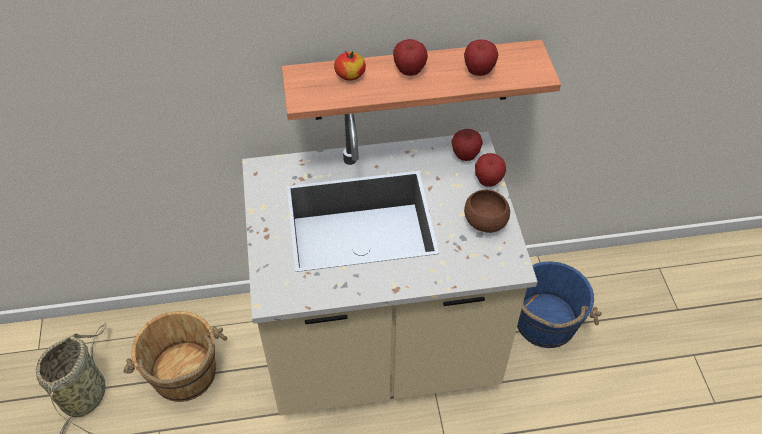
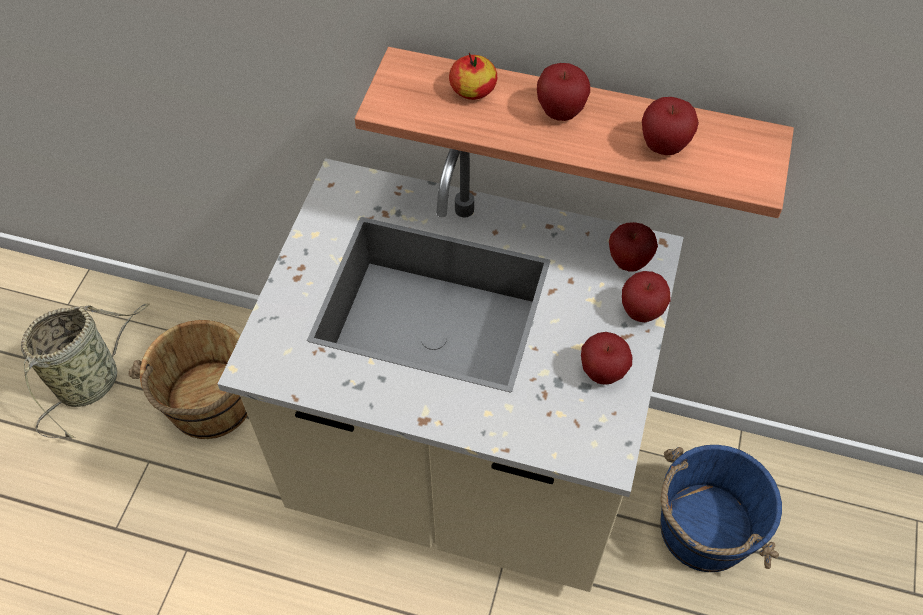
camera: 25 degrees right, 5 degrees up
brown bowl [464,190,510,233] -> apple [581,332,632,385]

